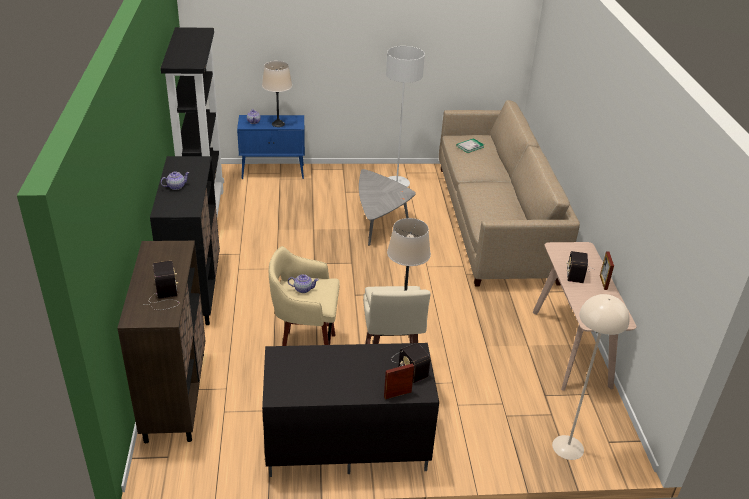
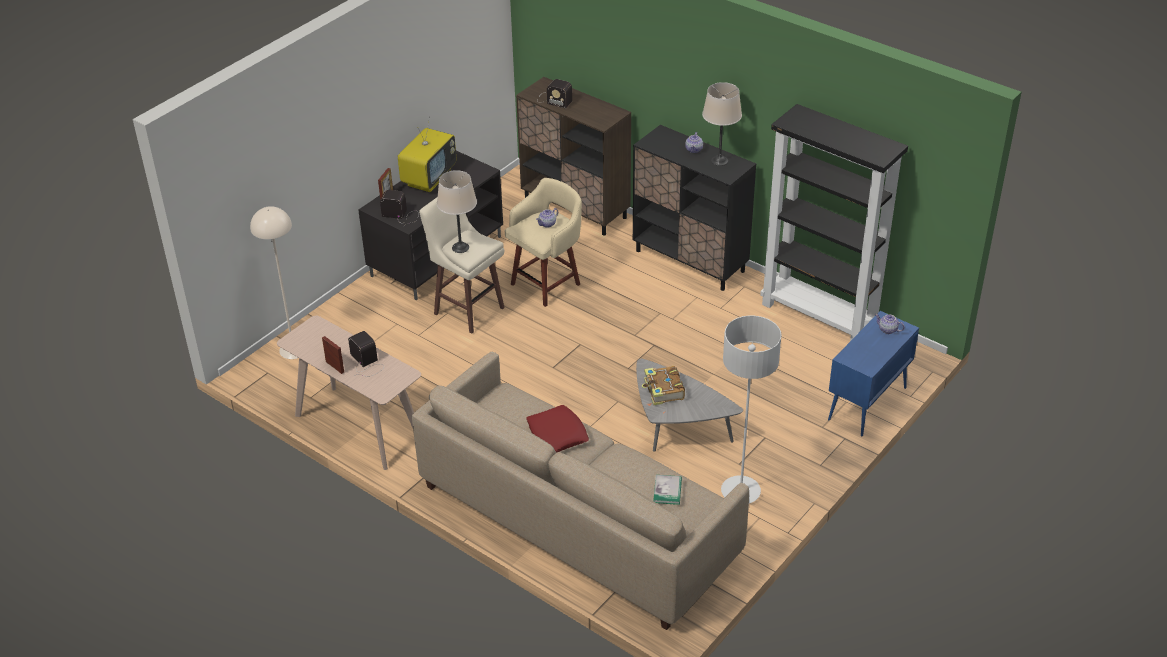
camera: 135 degrees right, 5 degrees up
beige table lamp [262,61,292,127] -> beige table lamp moved to [702,82,742,166]
none -> television [398,116,456,192]
none -> red pillow [526,405,589,453]
none -> book [642,366,685,405]

